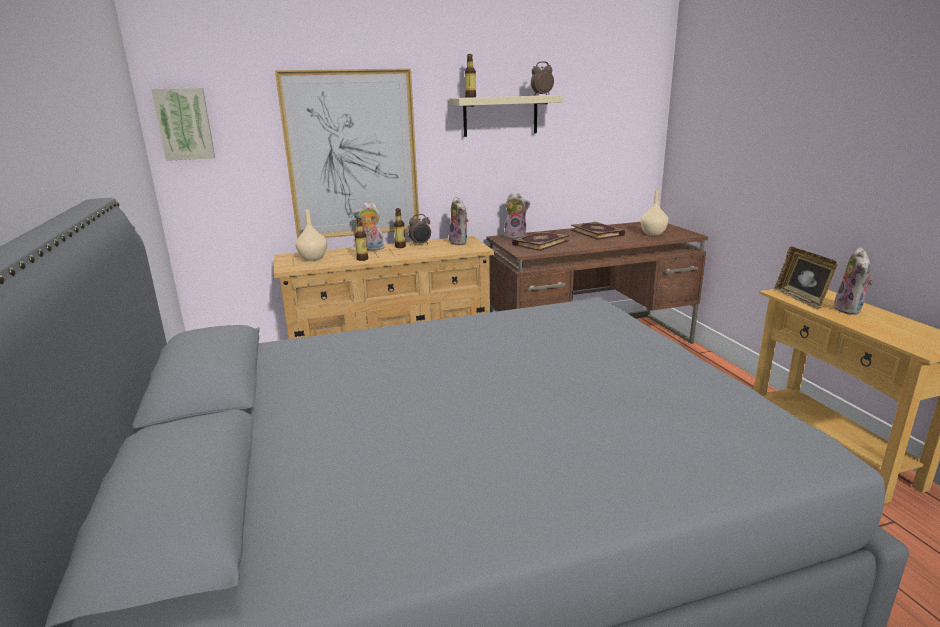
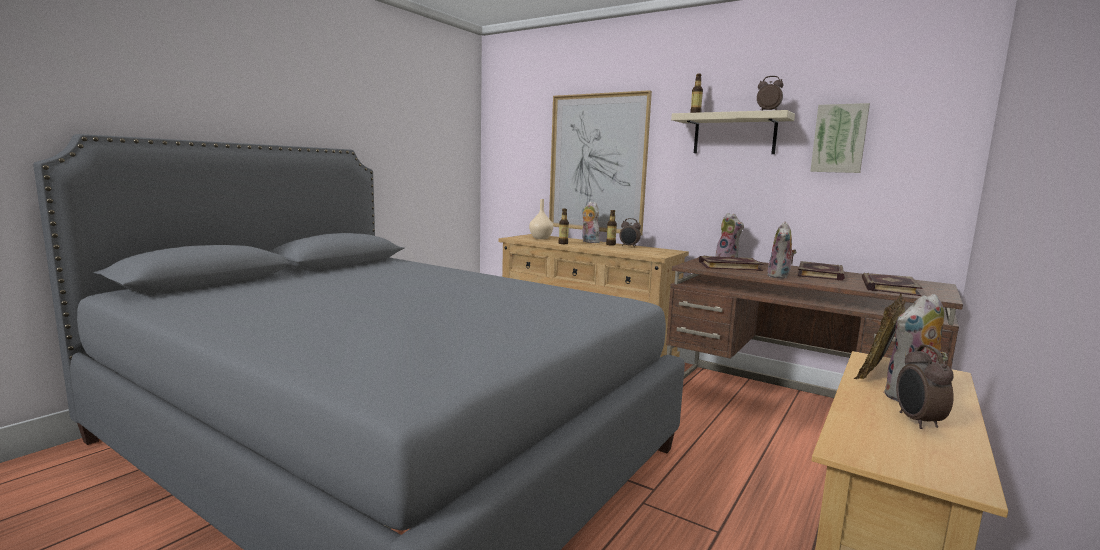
camera: 50 degrees right, 10 degrees down
picture [152,88,215,161] -> picture moved to [810,103,870,173]
plush toy [449,197,468,245] -> plush toy moved to [767,222,797,279]
beige vase [640,190,668,235] -> book [862,273,922,296]
none -> alarm clock [896,345,954,429]

